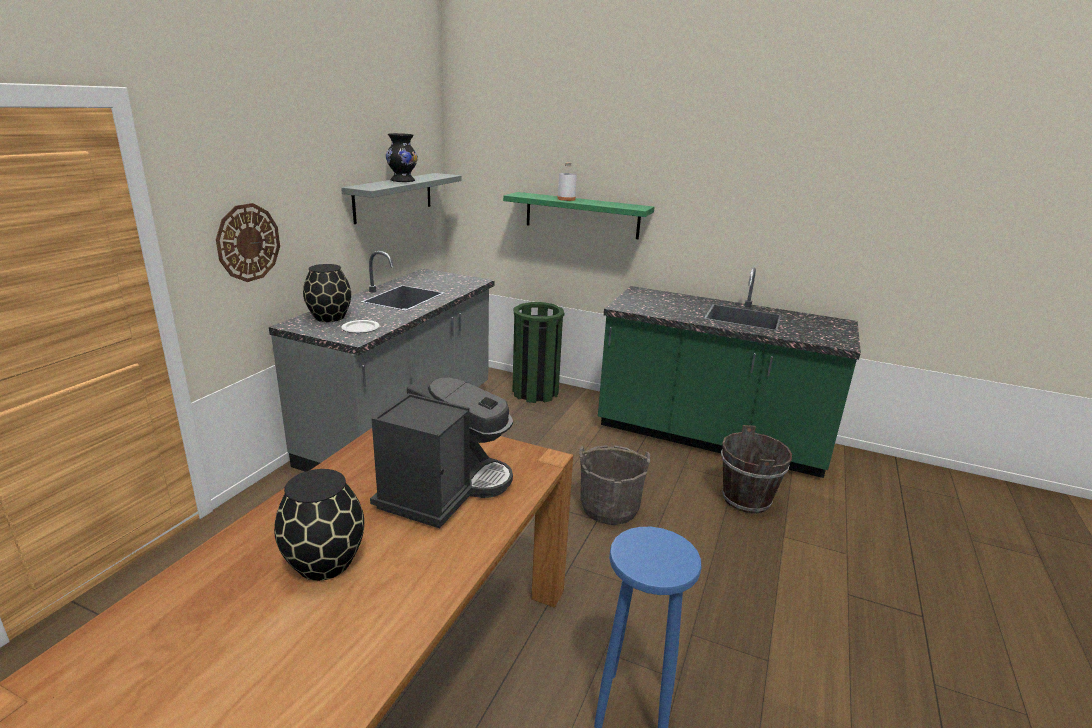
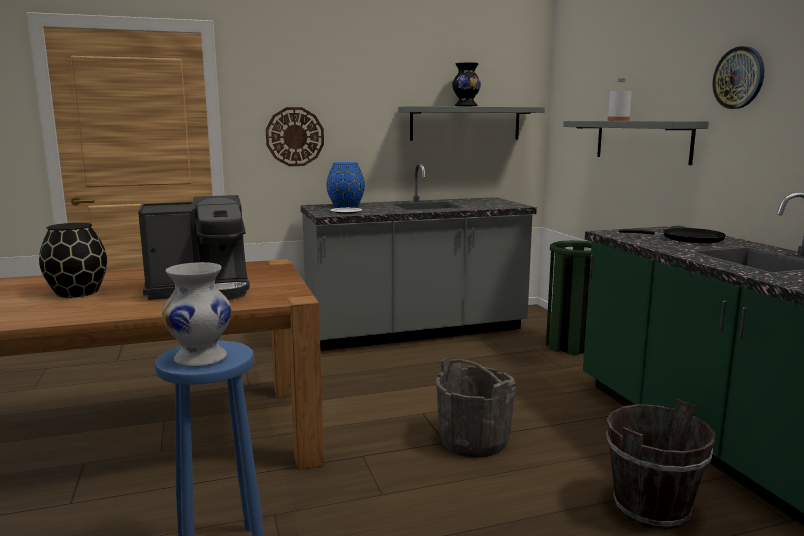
camera: 50 degrees right, 10 degrees down
black vase [303,264,351,322] -> blue vase [326,162,365,208]
green shelf [503,192,654,239] -> grey shelf [563,121,709,165]
none -> white vase [162,262,232,367]
none -> black frying pan [619,228,726,243]
none -> wall clock [712,46,765,109]

